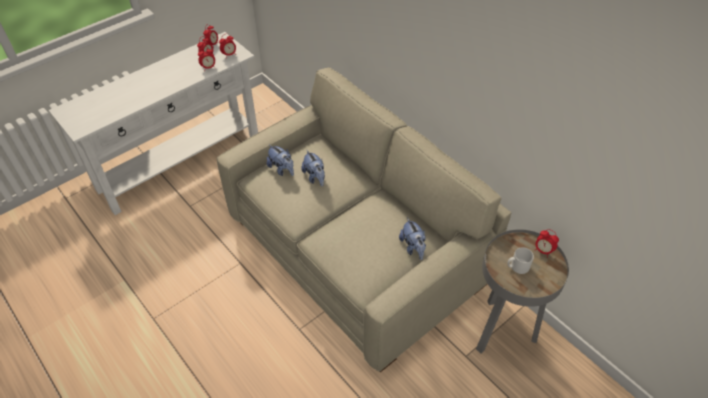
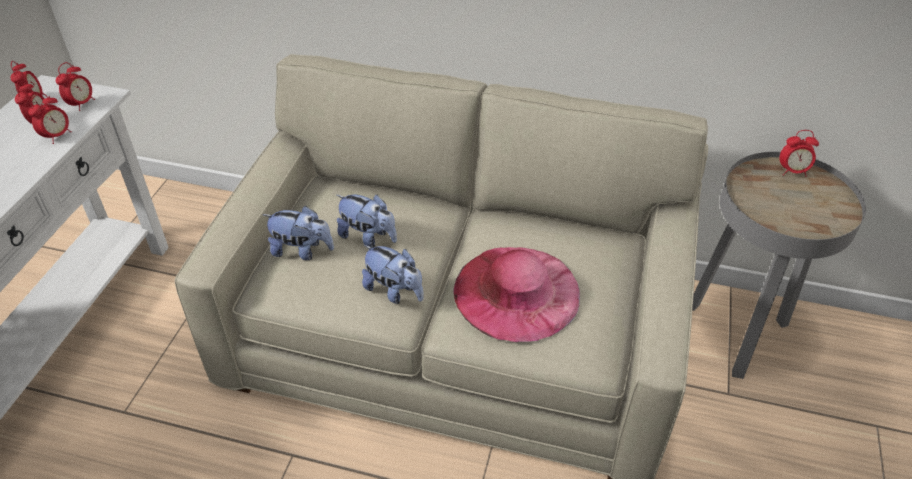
camera: 35 degrees left, 5 degrees down
plush toy [399,218,426,260] -> plush toy moved to [362,245,423,304]
grey mug [507,247,534,274] -> none
none -> pink hat [453,247,580,342]

